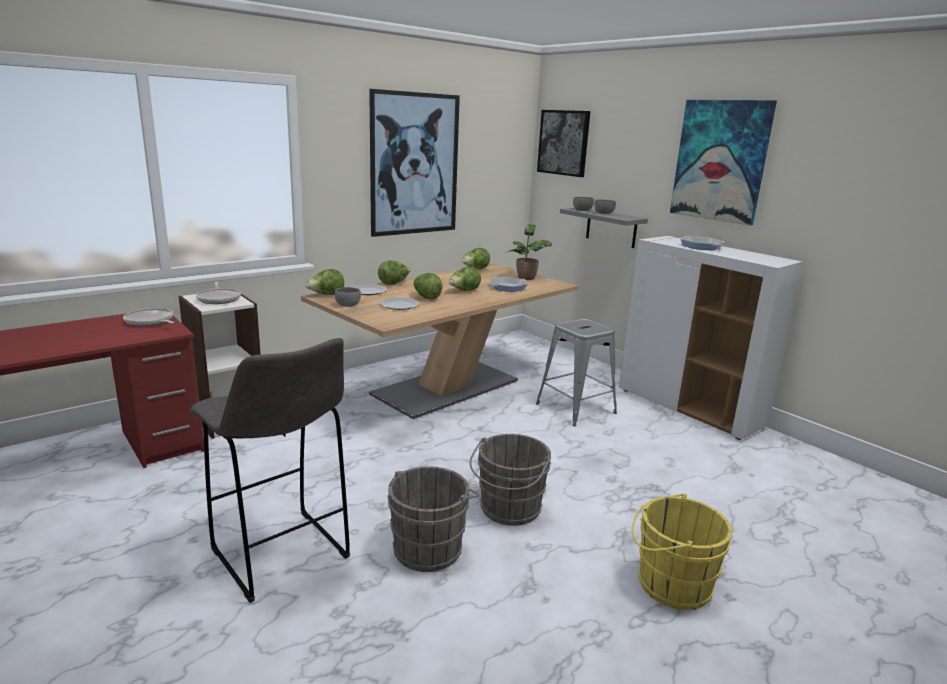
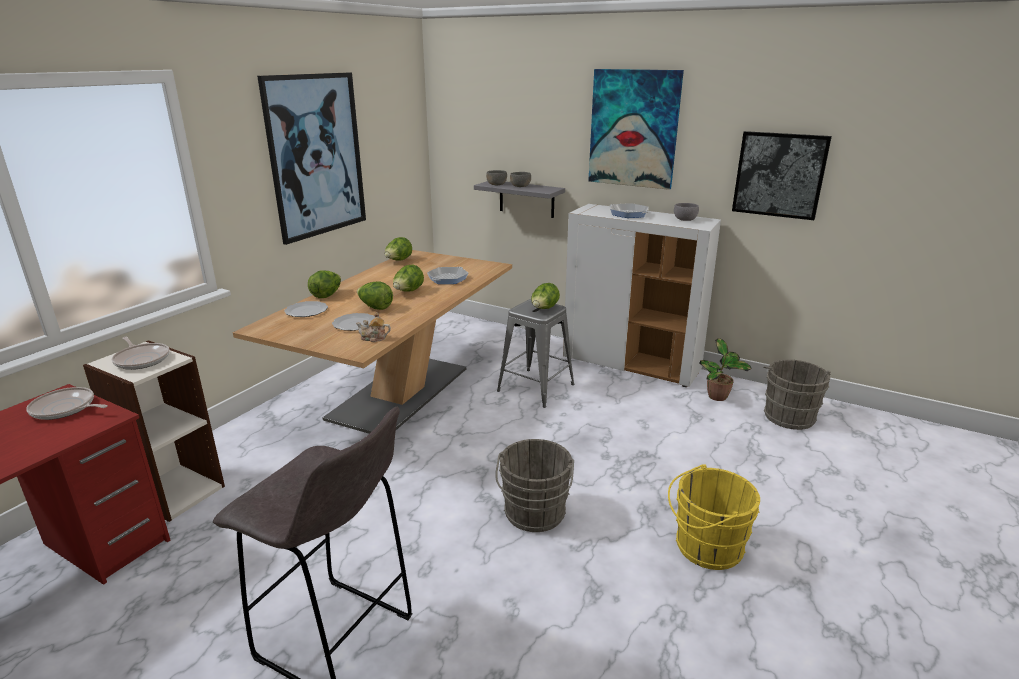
camera: 20 degrees left, 5 degrees up
lettuce [306,269,344,295] -> lettuce moved to [531,283,560,309]
grey bowl [335,287,361,307] -> grey bowl moved to [674,203,699,221]
grey bucket [387,466,479,572] -> grey bucket moved to [763,359,831,430]
potted plant [506,224,552,280] -> potted plant moved to [699,338,751,401]
picture [537,110,590,177] -> picture moved to [732,131,832,220]
none -> teapot [356,312,391,342]

